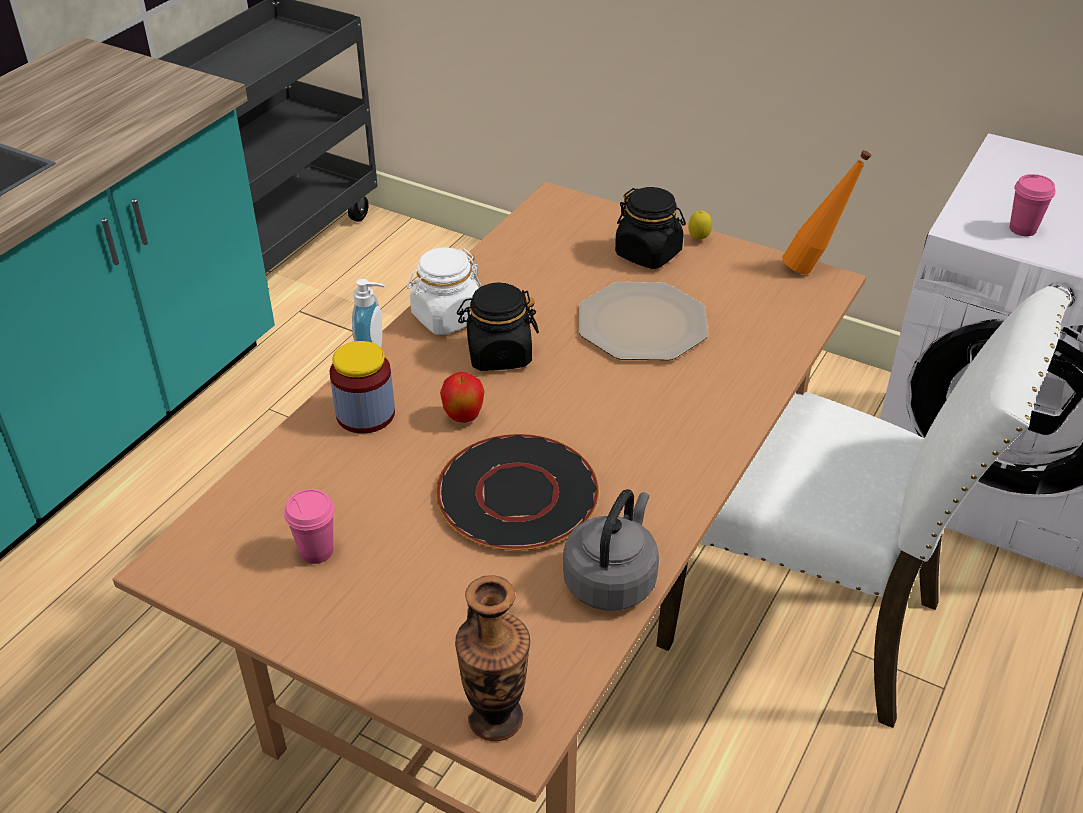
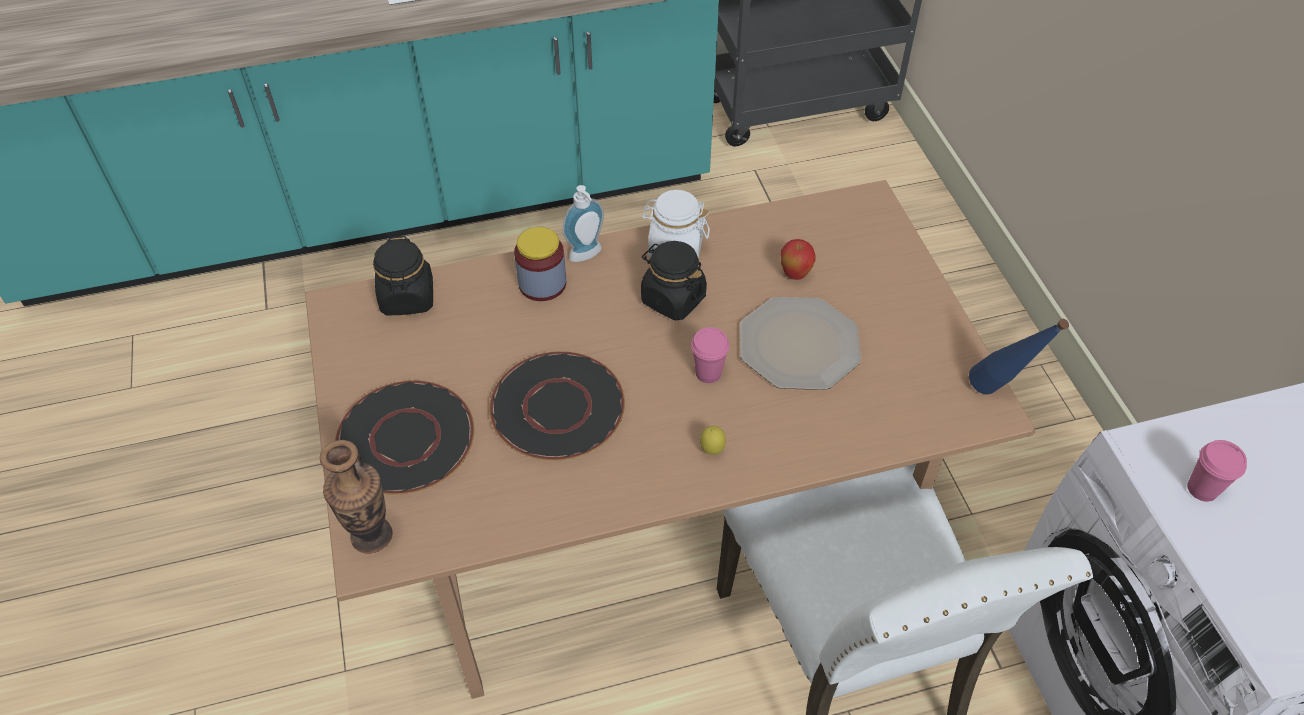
camera: 45 degrees right, 10 degrees up
pink cup [284,489,335,564] -> pink cup moved to [691,327,730,383]
apple [440,372,484,423] -> apple moved to [781,239,816,280]
grey kettle [563,489,659,611] -> none
black jar [615,187,686,269] -> black jar moved to [373,236,433,315]
lemon [688,210,712,240] -> lemon moved to [700,426,726,455]
orange bottle [782,150,871,274] -> blue bottle [969,319,1069,395]
none -> black plate [335,380,474,495]

